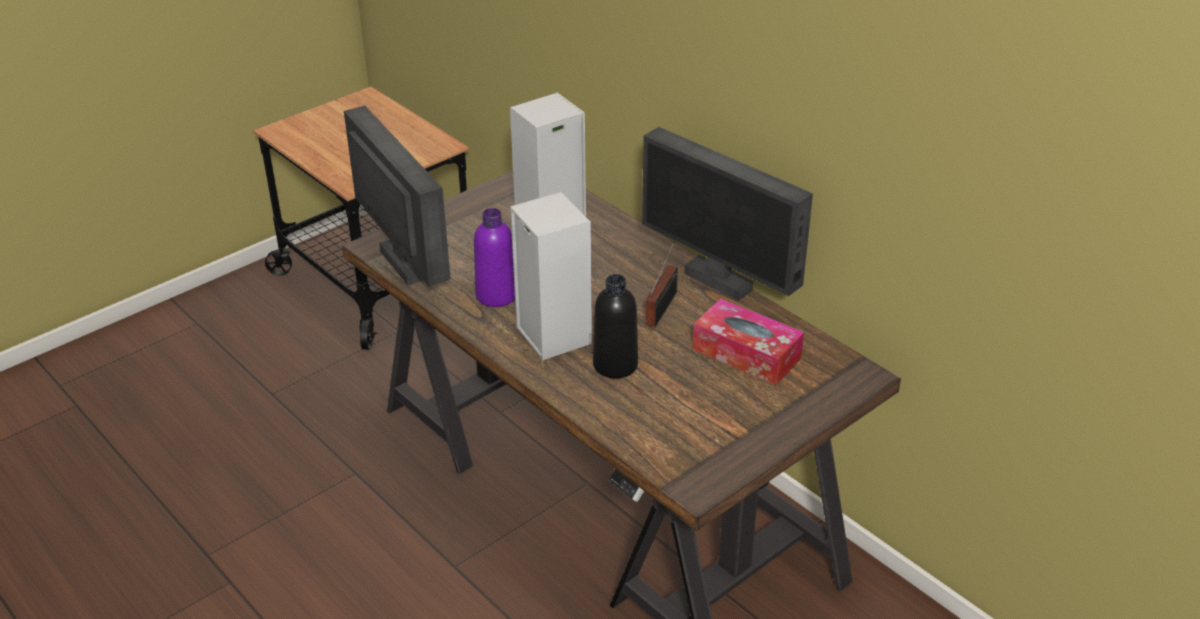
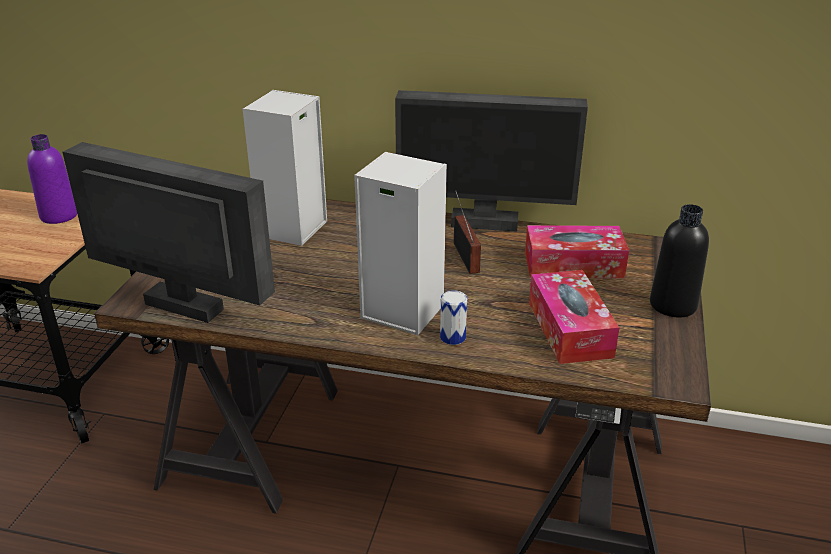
camera: 35 degrees left, 5 degrees down
purple bottle [474,208,515,307] -> purple bottle moved to [27,134,77,224]
black bottle [593,274,638,378] -> black bottle moved to [650,204,709,317]
none -> can [440,290,467,345]
none -> tissue box [529,270,620,364]

